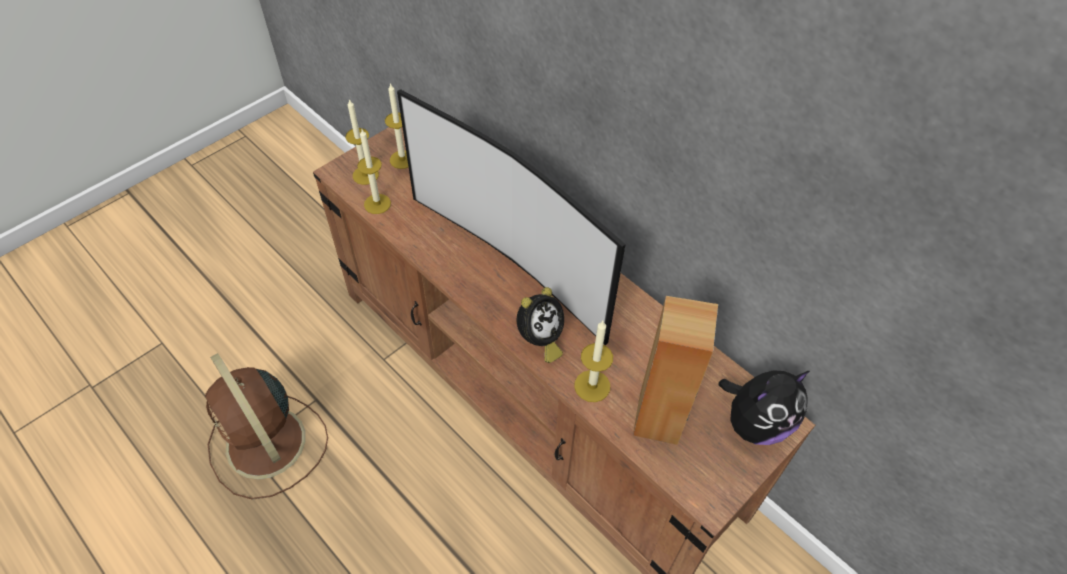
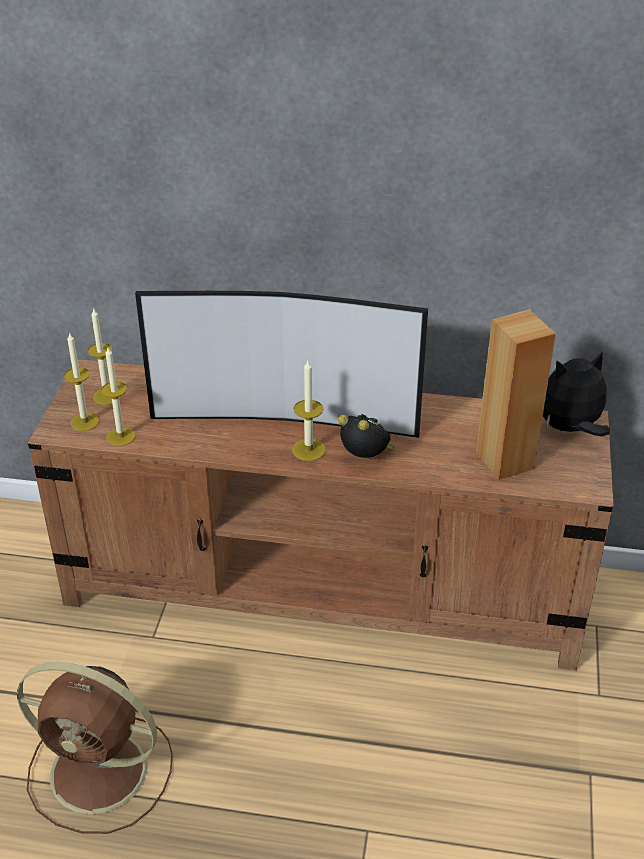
camera: 35 degrees left, 15 degrees down
alarm clock [517,287,564,363] -> alarm clock turned 60 degrees counterclockwise [338,414,395,458]
candle [574,321,613,402] -> candle moved to [292,360,326,461]
plush toy [718,370,810,445] -> plush toy turned 135 degrees counterclockwise [543,352,610,436]

